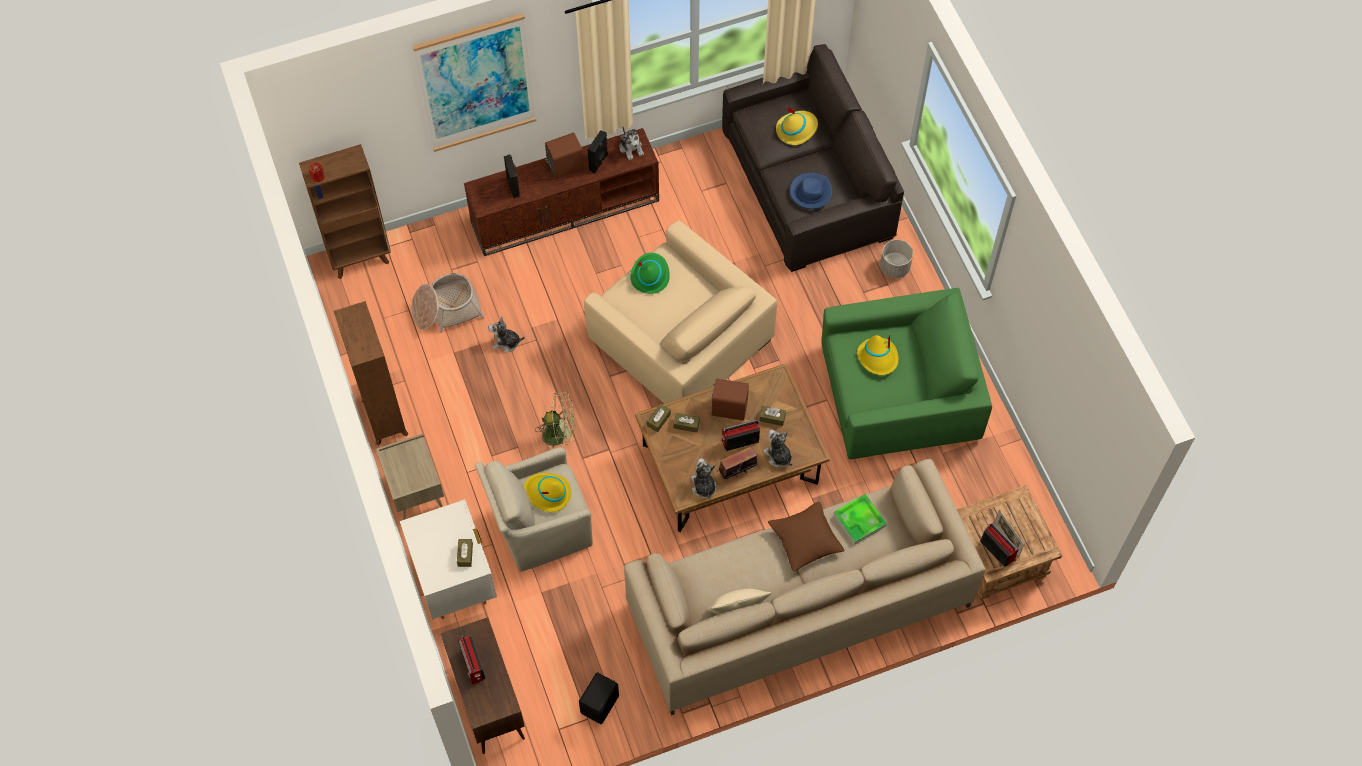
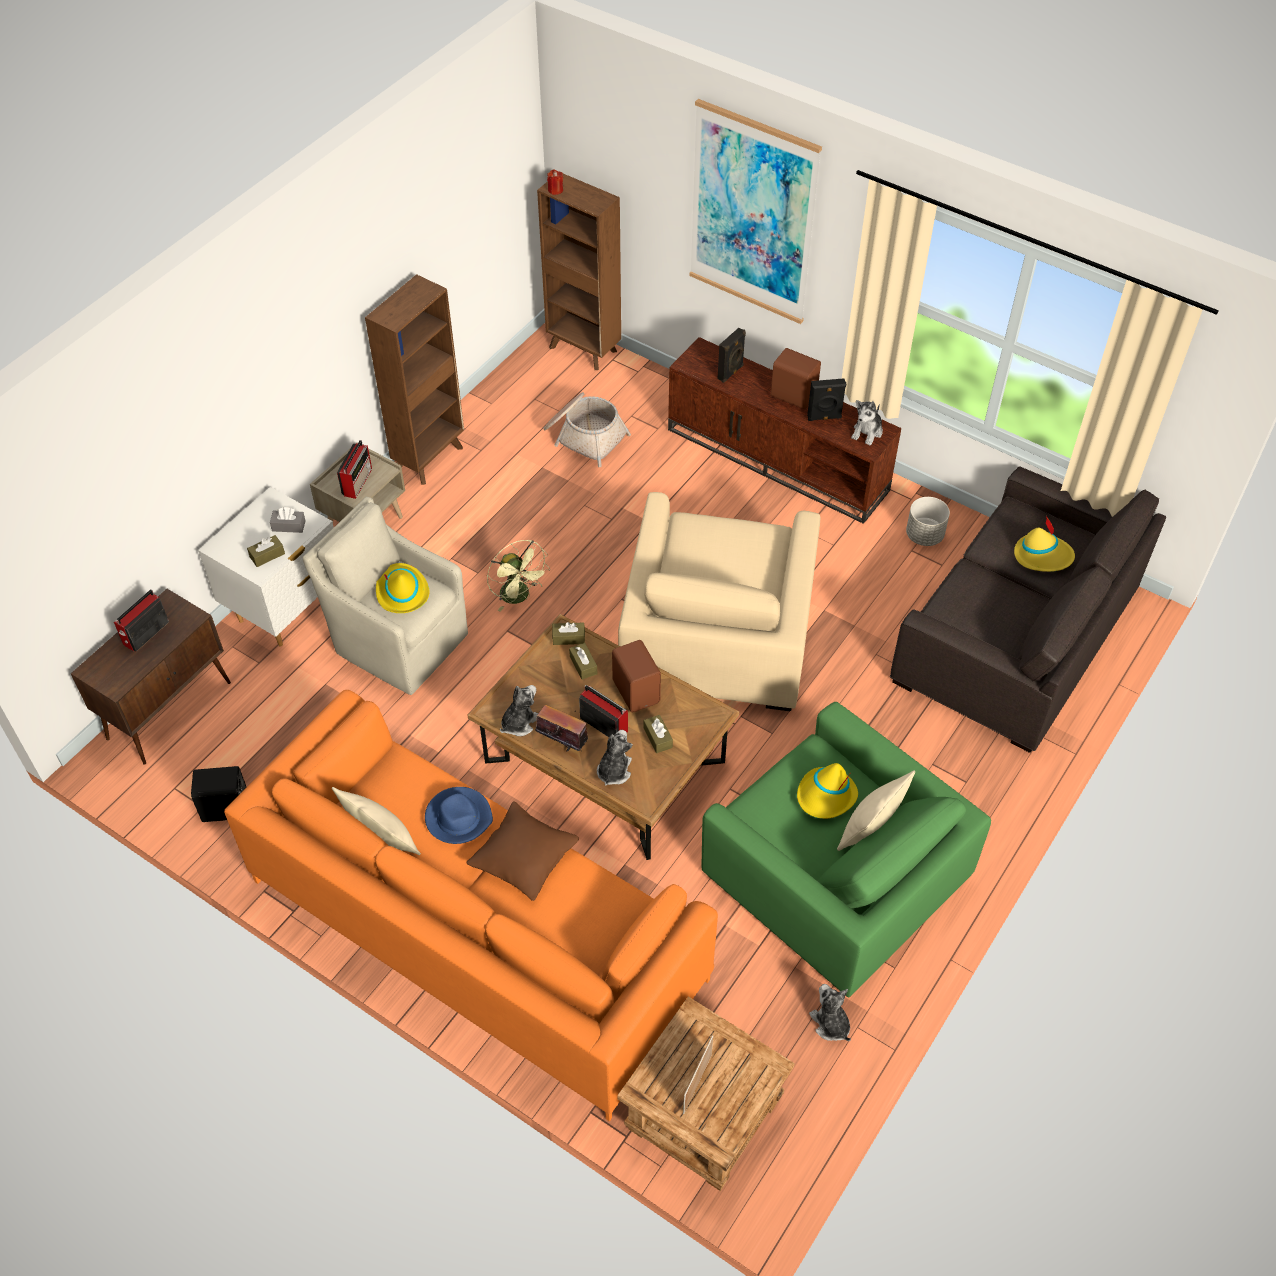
camera: 55 degrees right, 10 degrees down
plush toy [488,316,525,352] -> plush toy moved to [809,984,851,1041]
beige sofa [624,459,986,715] -> orange sofa [224,690,718,1122]
green hat [630,253,670,294] -> none
blue hat [789,173,832,209] -> blue hat moved to [425,787,493,844]
tray [833,494,887,545] -> none
grey planter [880,239,913,278] -> grey planter moved to [906,497,950,546]
radio [980,523,1019,567] -> radio moved to [337,440,372,499]
none -> grey tissue box [270,507,306,533]
none -> beige pillow [837,770,915,851]

